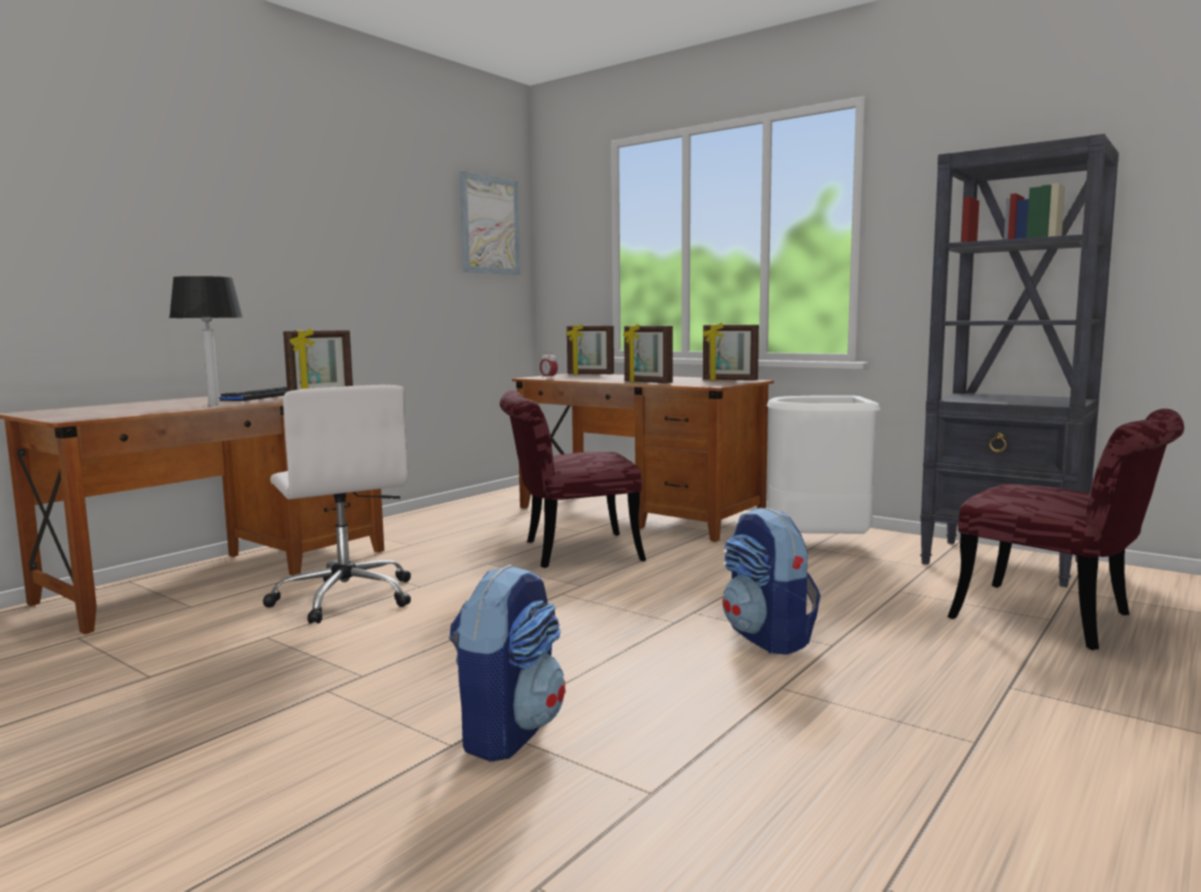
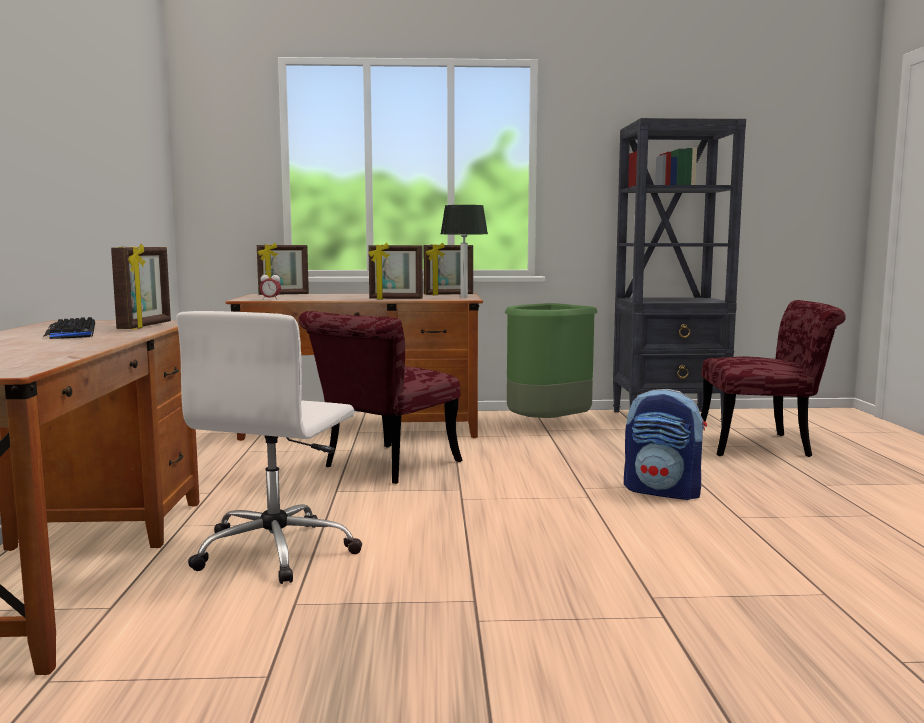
camera: 40 degrees left, 0 degrees up
table lamp [169,276,243,406] -> table lamp moved to [441,205,488,298]
white office chair [263,385,411,624] -> white office chair turned 90 degrees clockwise [177,311,362,584]
backpack [449,564,565,762] -> none
picture [459,171,520,275] -> none
white trash can [766,395,881,534] -> green trash can [505,303,597,418]

